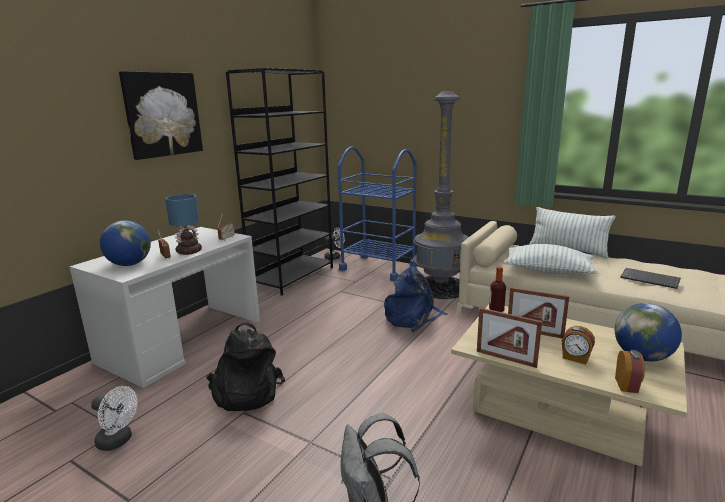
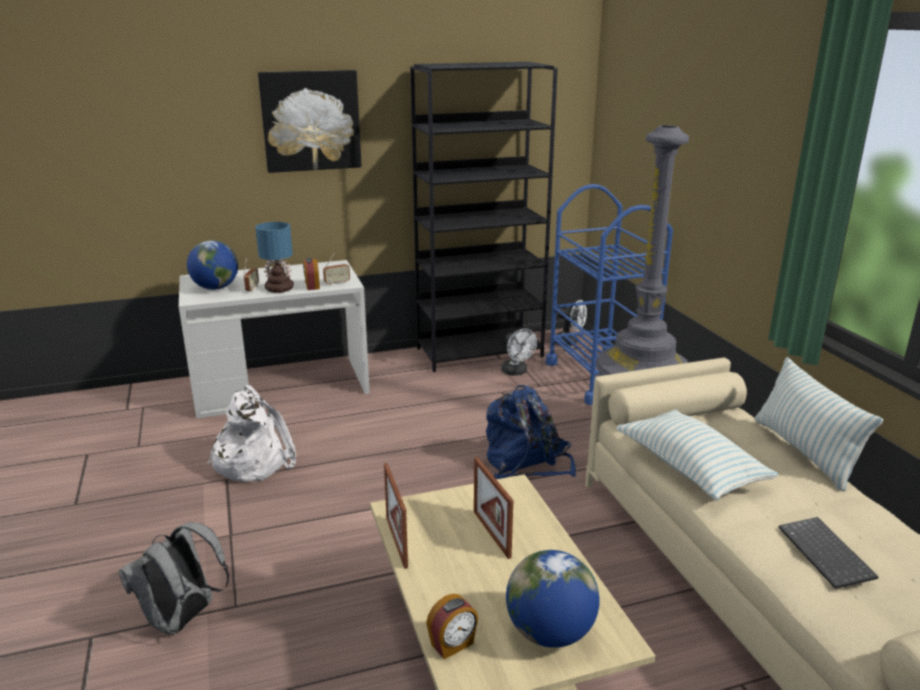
camera: 40 degrees right, 5 degrees up
white fan [91,386,138,451] -> white fan moved to [501,328,537,376]
black backpack [206,322,285,411] -> white backpack [207,385,297,482]
bottle [489,266,506,312] -> none
alarm clock [562,326,595,365] -> alarm clock moved to [303,258,320,290]

